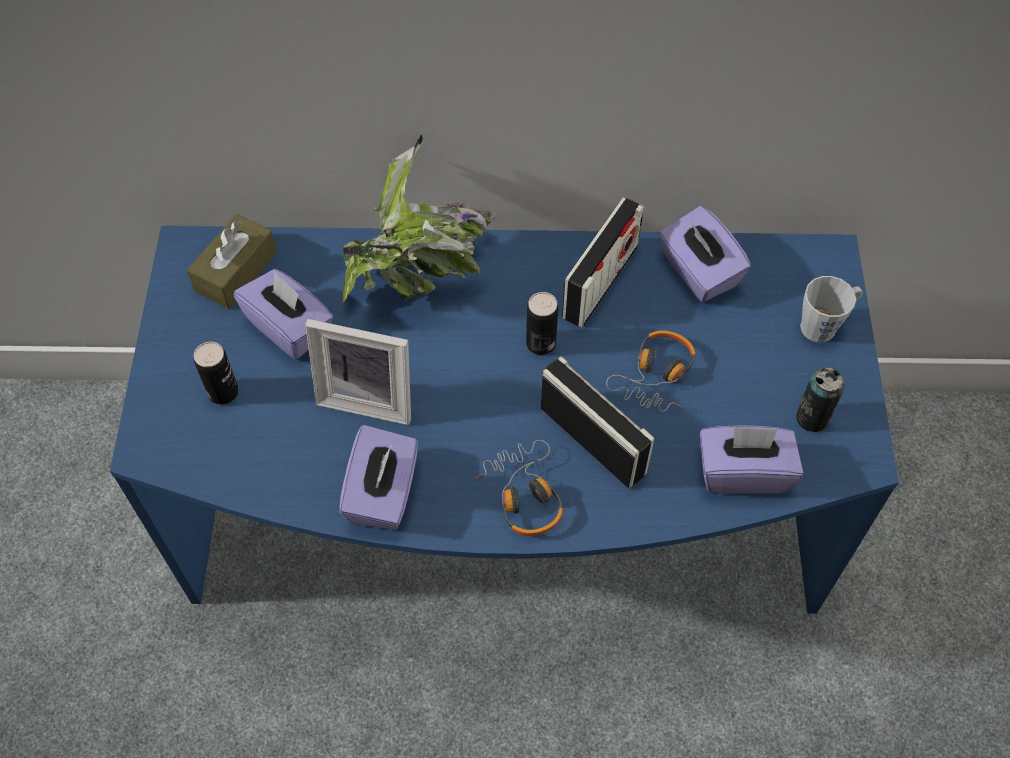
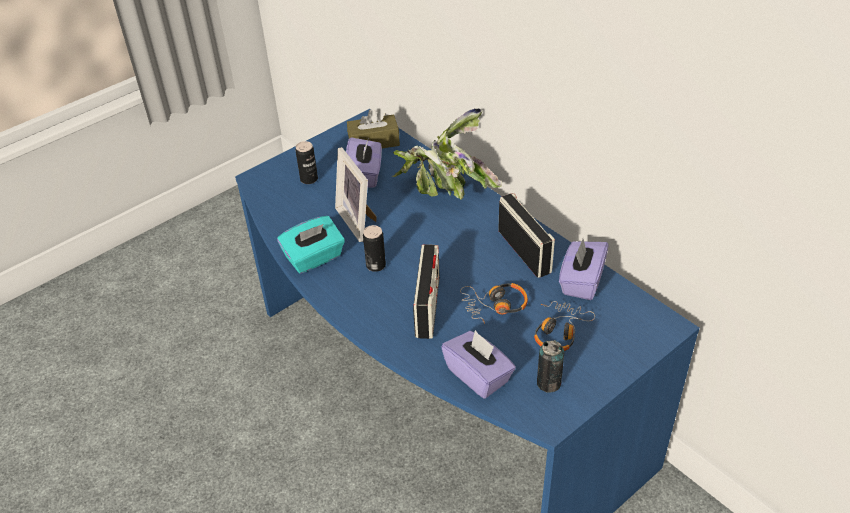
camera: 50 degrees right, 15 degrees down
purple tissue box [339,425,418,530] -> turquoise tissue box [277,216,345,274]
headphones [474,440,563,536] -> headphones moved to [534,301,595,351]
can [526,292,558,355] -> can moved to [363,225,386,272]
radio [562,197,644,328] -> radio turned 105 degrees counterclockwise [498,193,555,278]
grey mug [800,276,863,342] -> none

